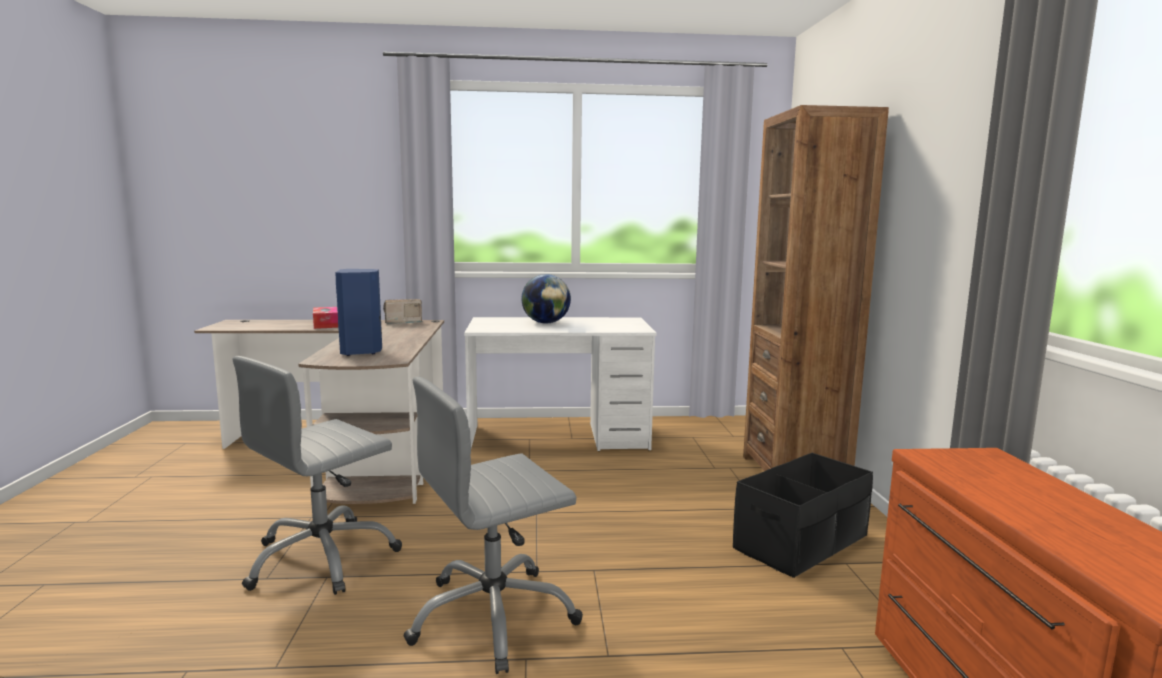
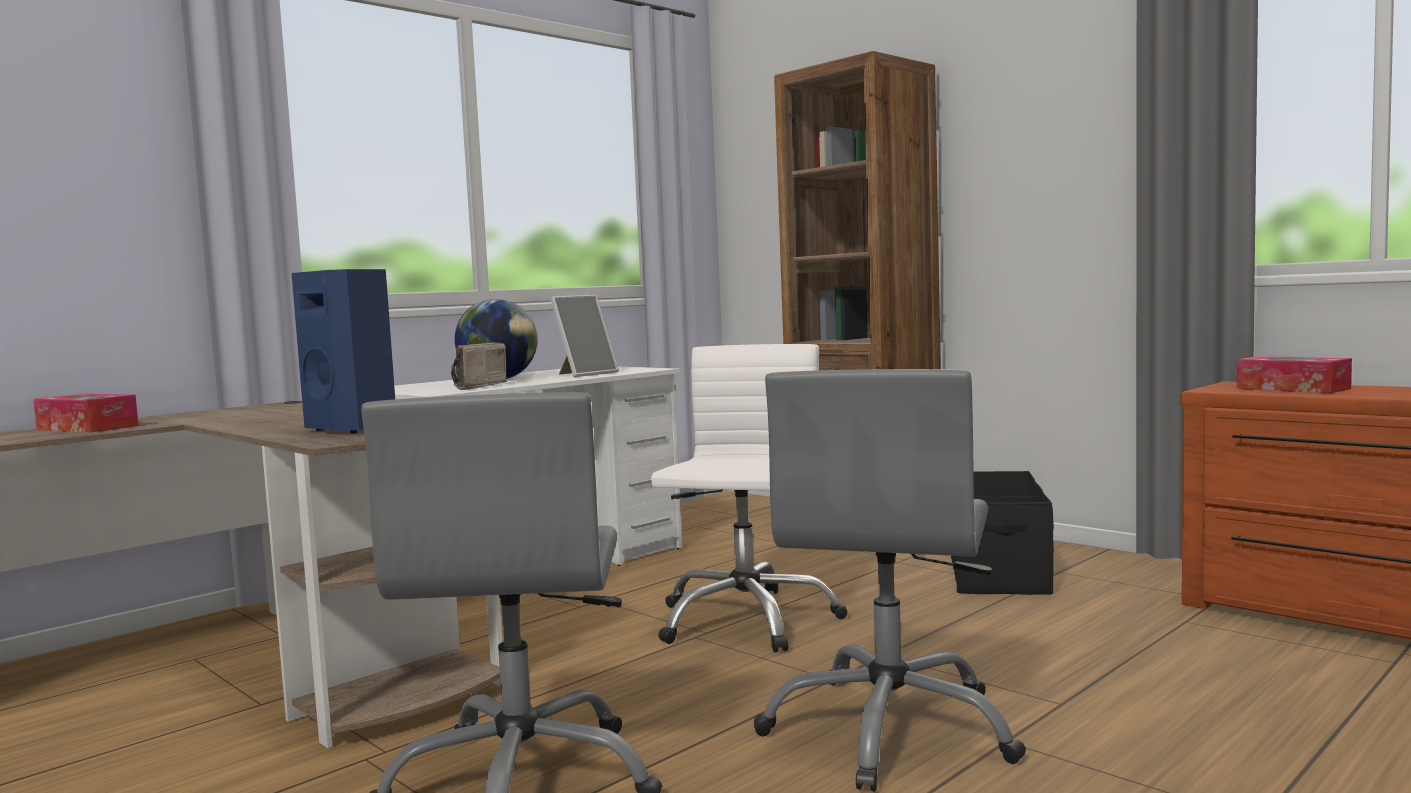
camera: 40 degrees left, 5 degrees down
radio [383,299,423,324] -> radio moved to [451,342,508,390]
none -> picture frame [550,295,619,377]
none -> white office chair [651,344,847,653]
none -> tissue box [1237,356,1352,393]

